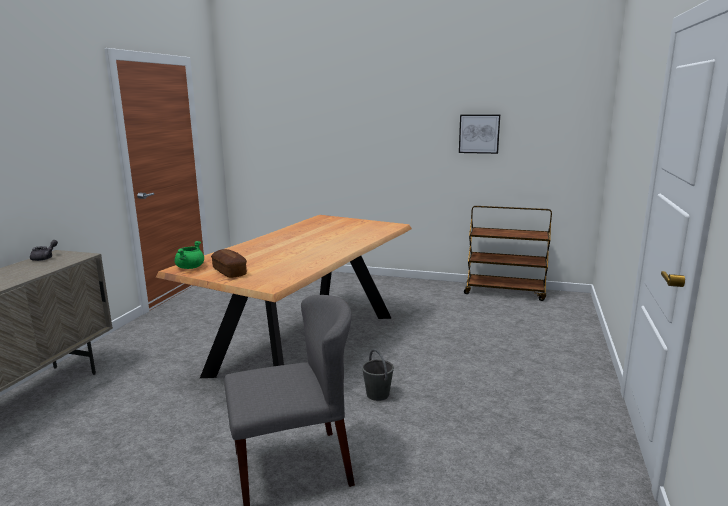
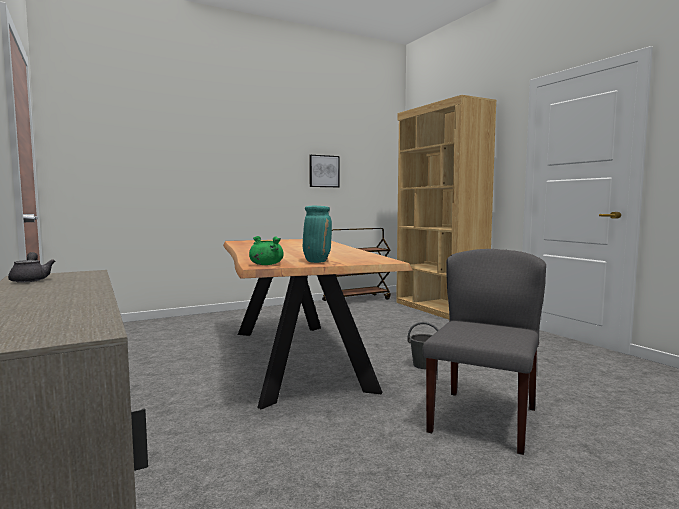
camera: 45 degrees left, 10 degrees down
bread [211,249,247,278] -> turquoise vase [303,206,332,263]
none -> brown bookcase [396,95,496,320]

